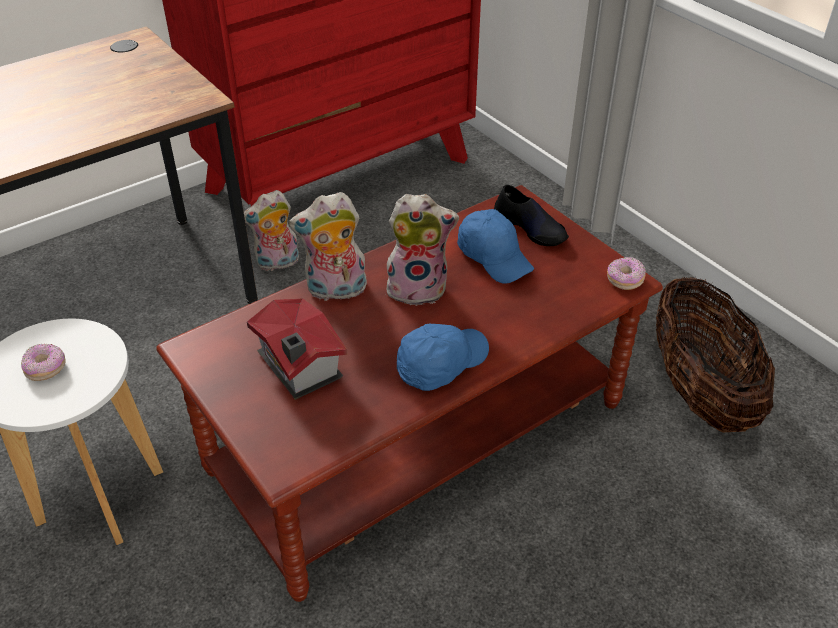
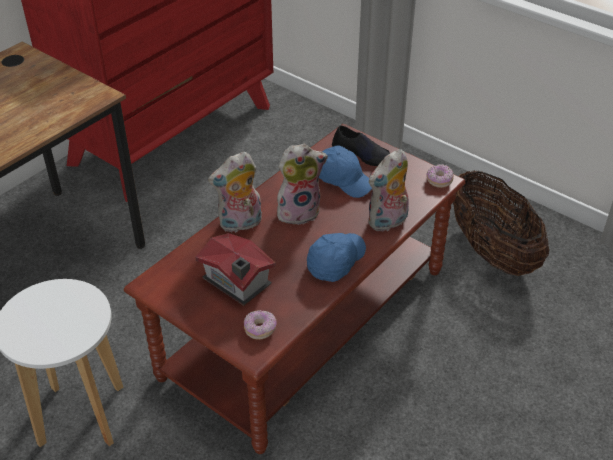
camera: 15 degrees left, 0 degrees up
donut [21,344,66,381] -> donut moved to [244,310,277,340]
plush toy [244,190,299,272] -> plush toy moved to [368,149,409,231]

